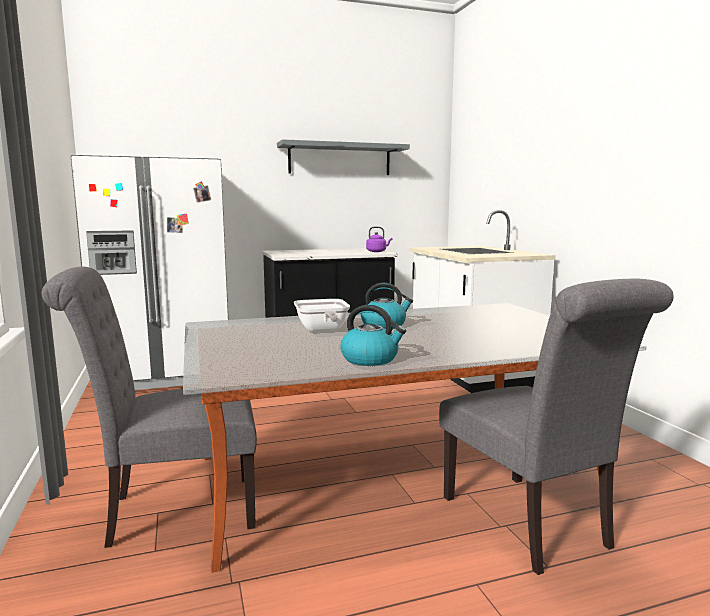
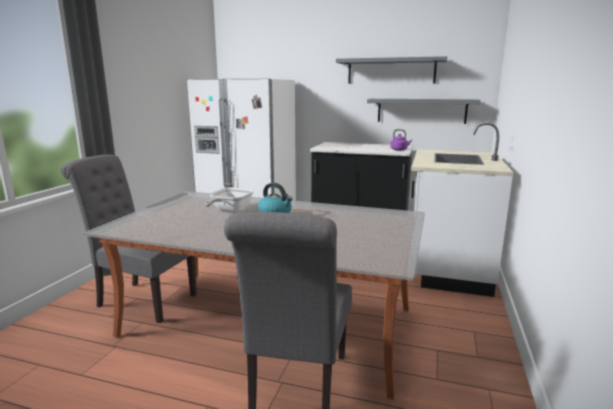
camera: 35 degrees right, 5 degrees up
kettle [340,305,406,366] -> none
none -> grey shelf [367,99,481,124]

